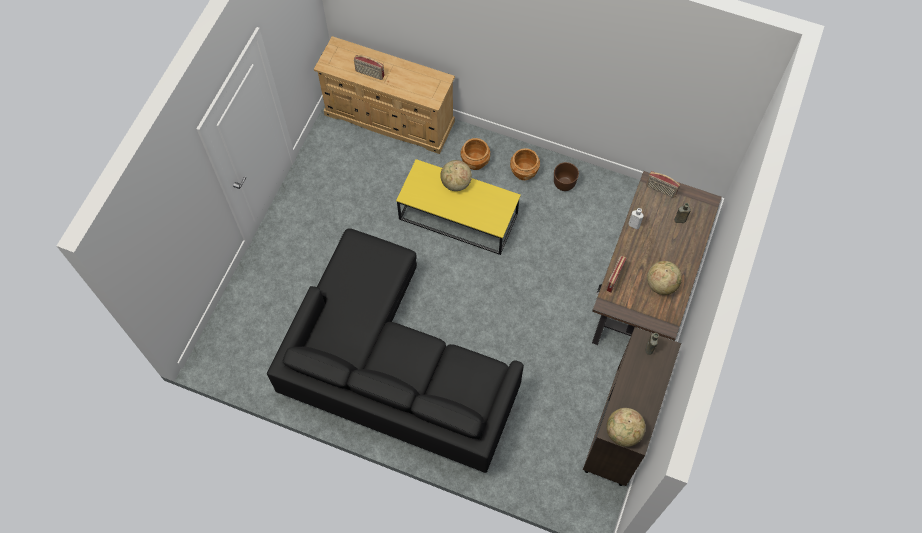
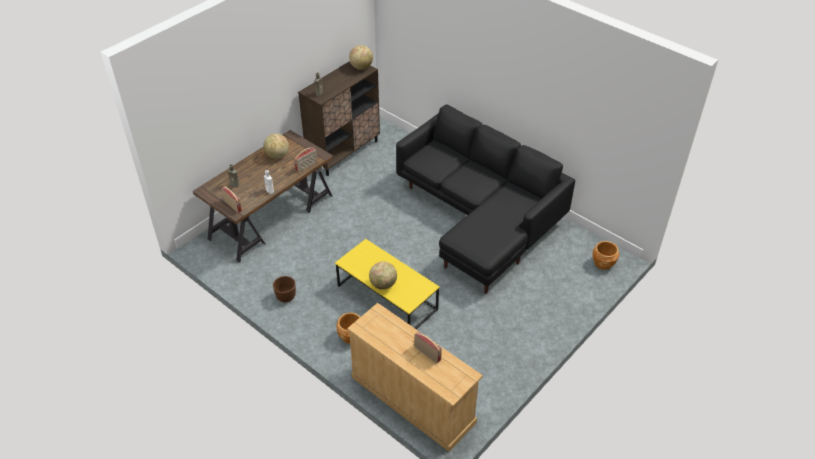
camera: 160 degrees left, 20 degrees down
brown planter [510,148,540,180] -> brown planter moved to [592,241,619,270]

